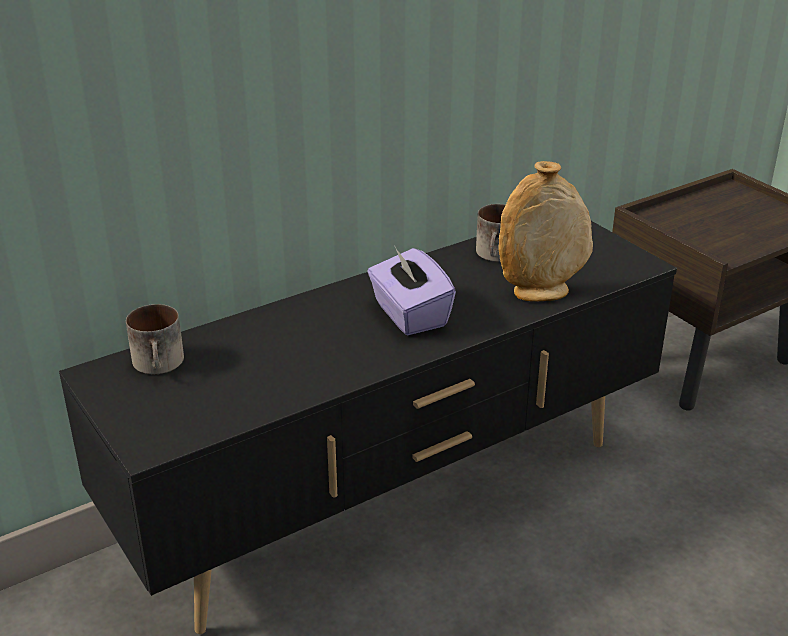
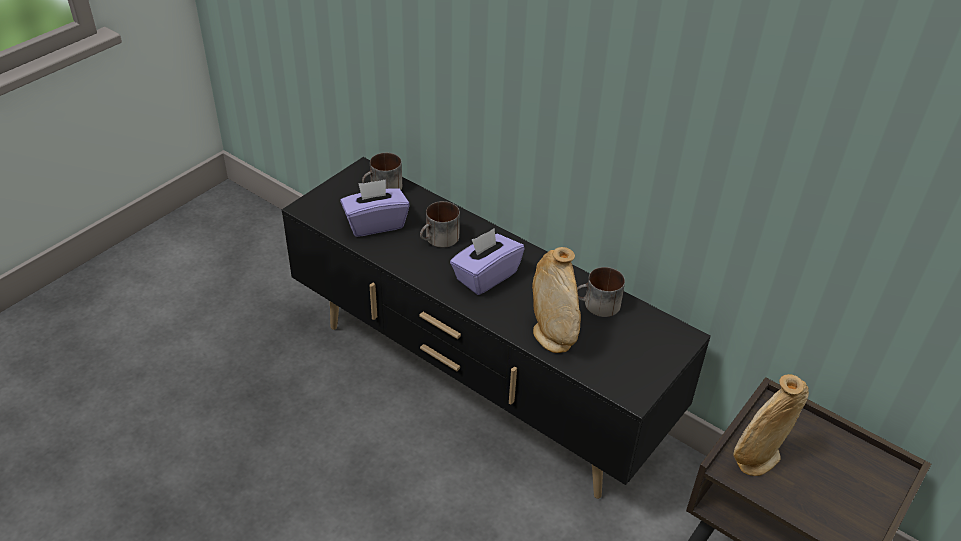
camera: 70 degrees right, 10 degrees up
none -> purple tissue box [340,179,410,237]
none -> mug [420,201,460,248]
none -> beige vase [733,374,809,476]

